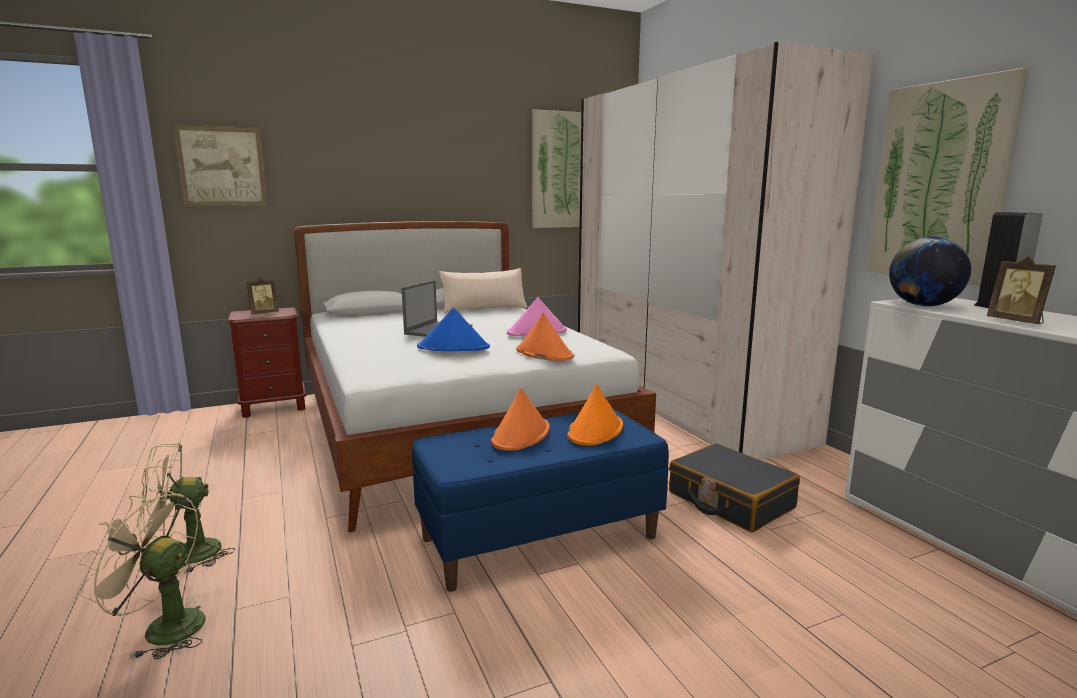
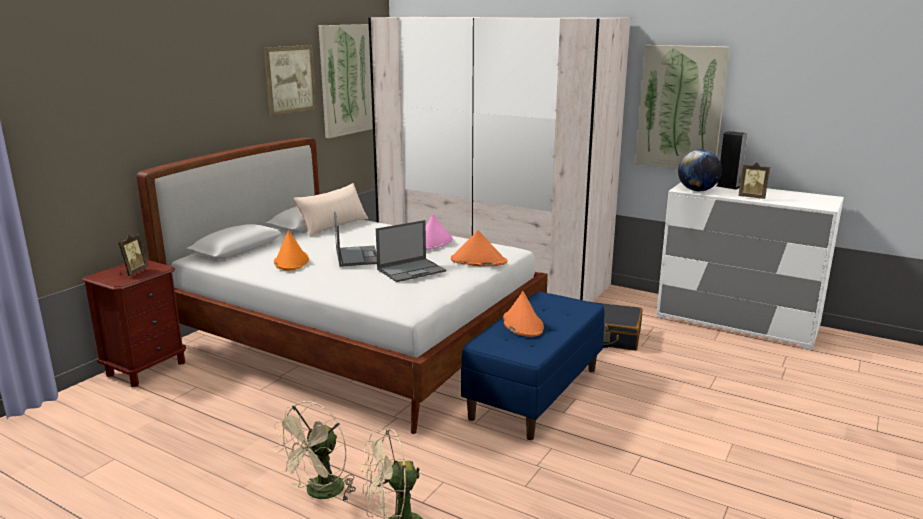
camera: 35 degrees left, 5 degrees up
picture [173,125,268,206] -> picture moved to [264,45,317,116]
blue hat [417,308,490,351] -> laptop [376,220,446,282]
orange hat [567,384,623,445] -> orange hat moved to [274,230,309,270]

